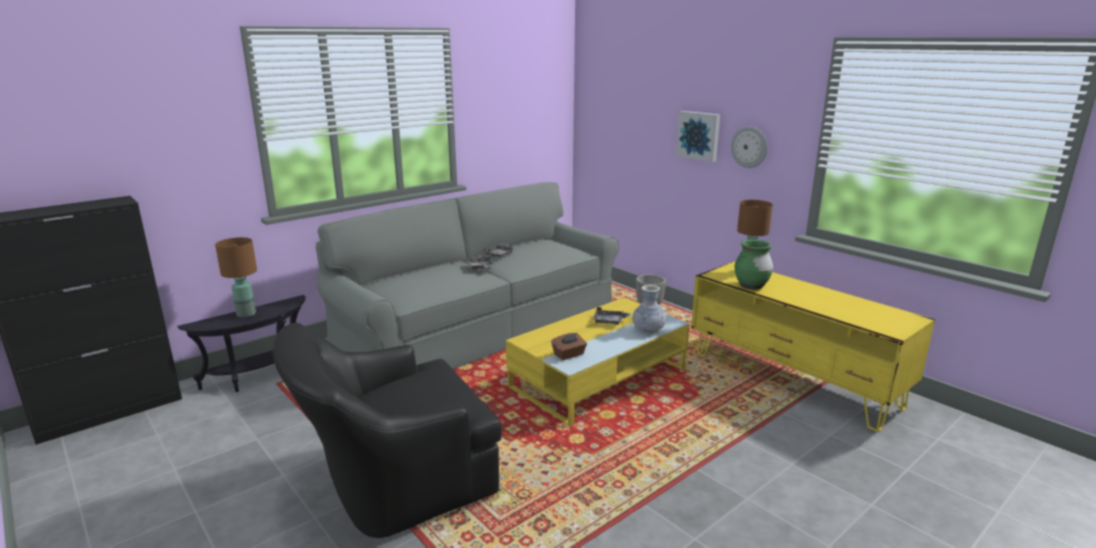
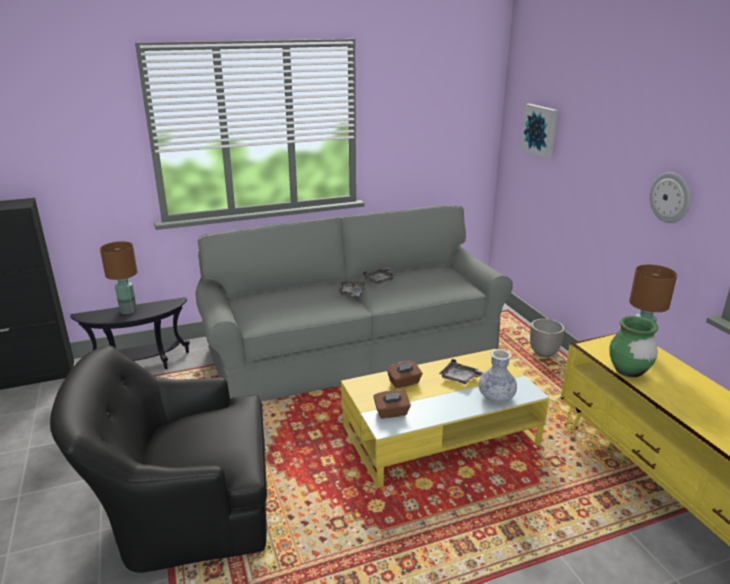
camera: 20 degrees right, 5 degrees up
picture [676,111,720,162] -> picture moved to [521,104,558,158]
none -> brown tissue box [387,361,422,388]

